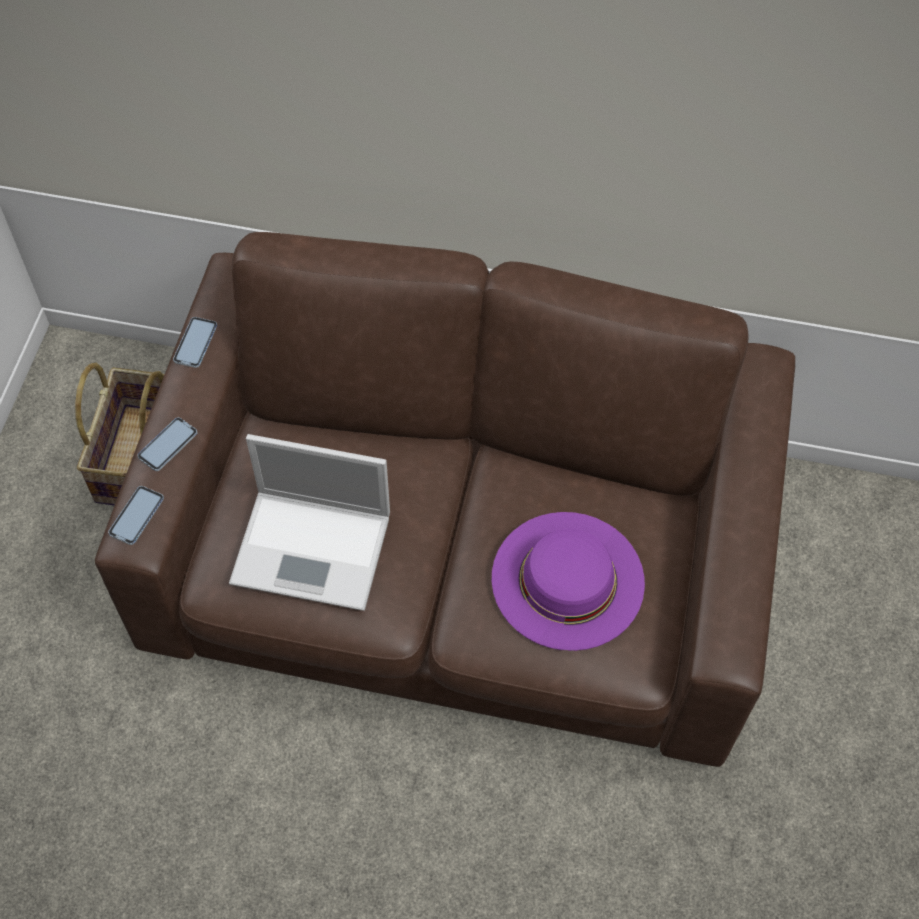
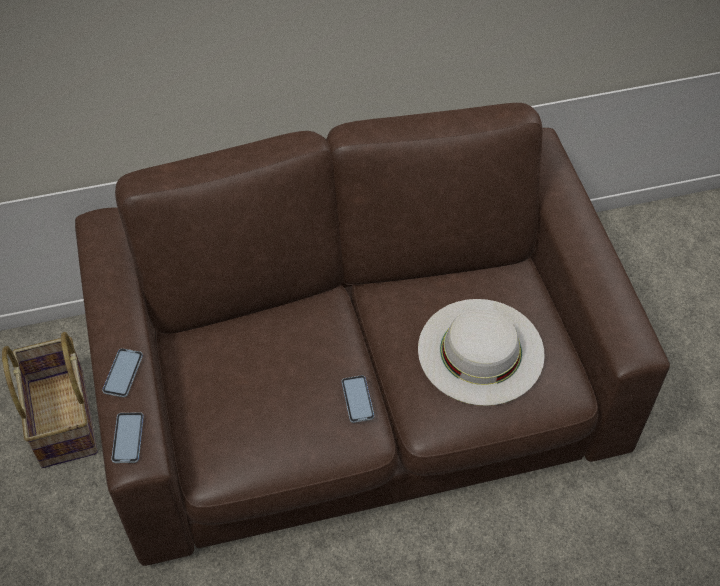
camera: 25 degrees left, 5 degrees down
phone [173,317,217,368] -> phone moved to [341,375,374,423]
laptop [229,434,390,611] -> none
purple hat [492,512,645,651] -> white hat [418,299,545,406]

